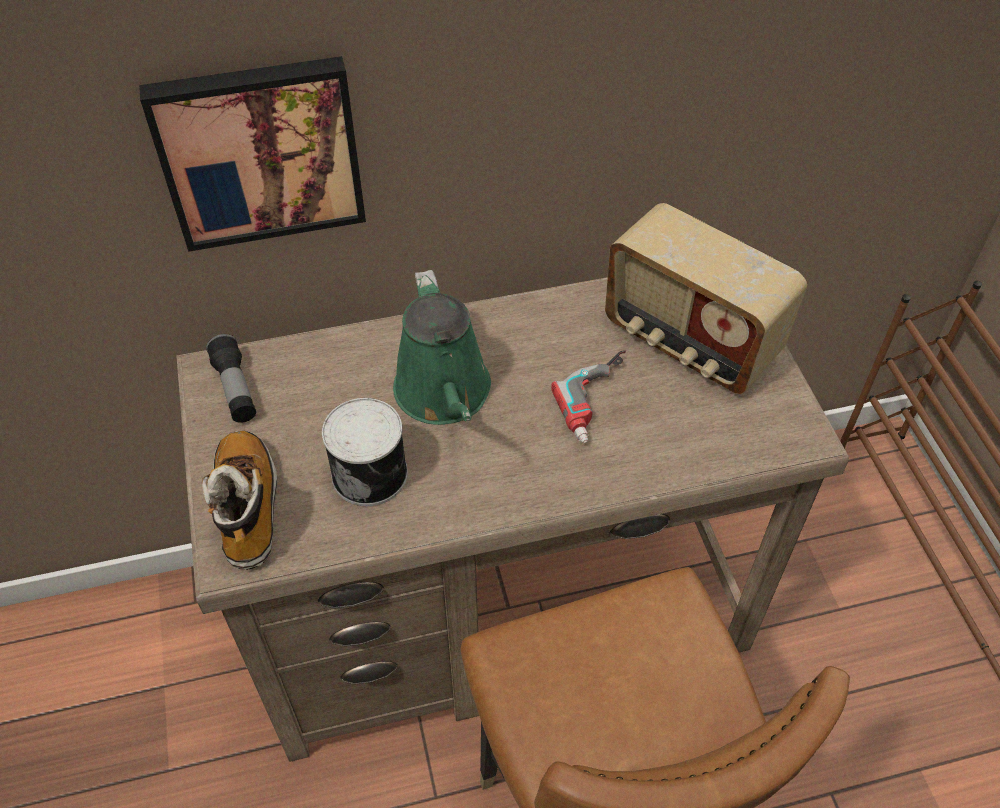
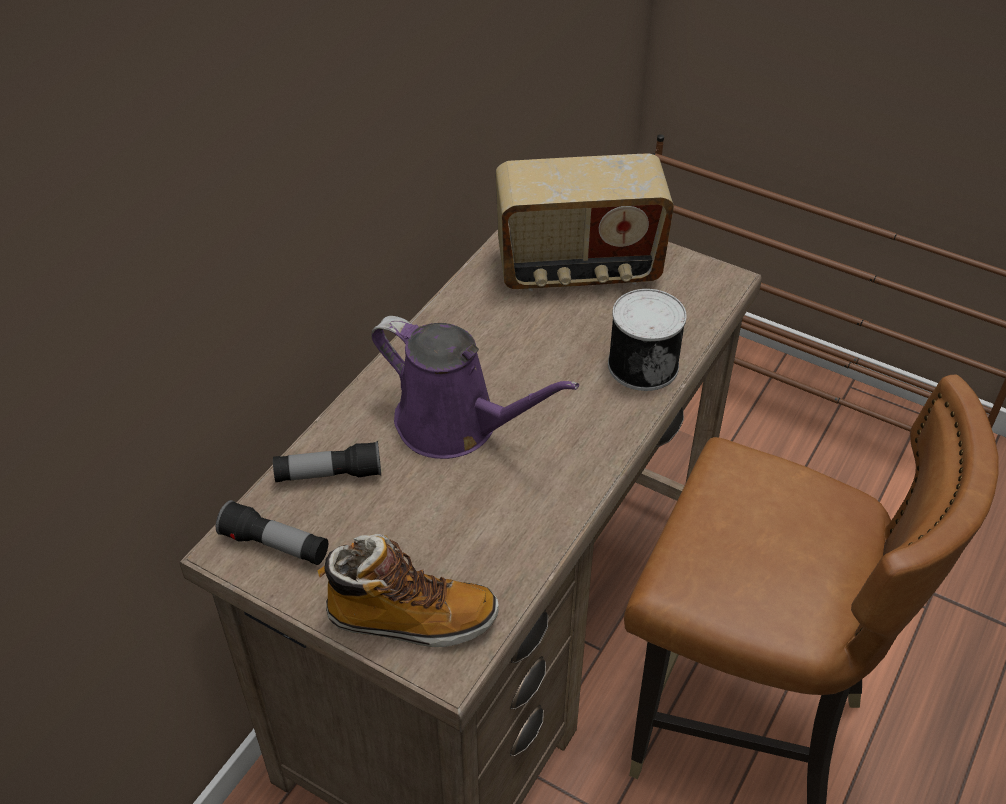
camera: 45 degrees left, 5 degrees down
picture [139,56,366,252] -> none
boot [202,431,278,570] -> boot turned 150 degrees clockwise [317,534,499,647]
can [322,398,408,506] -> can moved to [608,289,687,391]
green watering can [393,270,491,425] -> purple watering can [371,316,579,459]
power drill [551,350,626,443] -> none
none -> flashlight [273,441,381,482]

